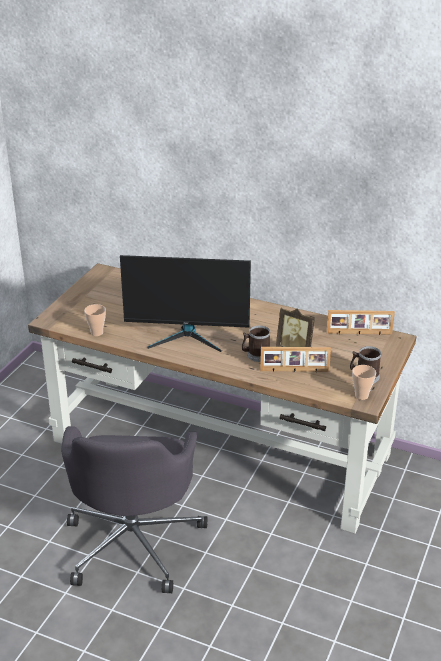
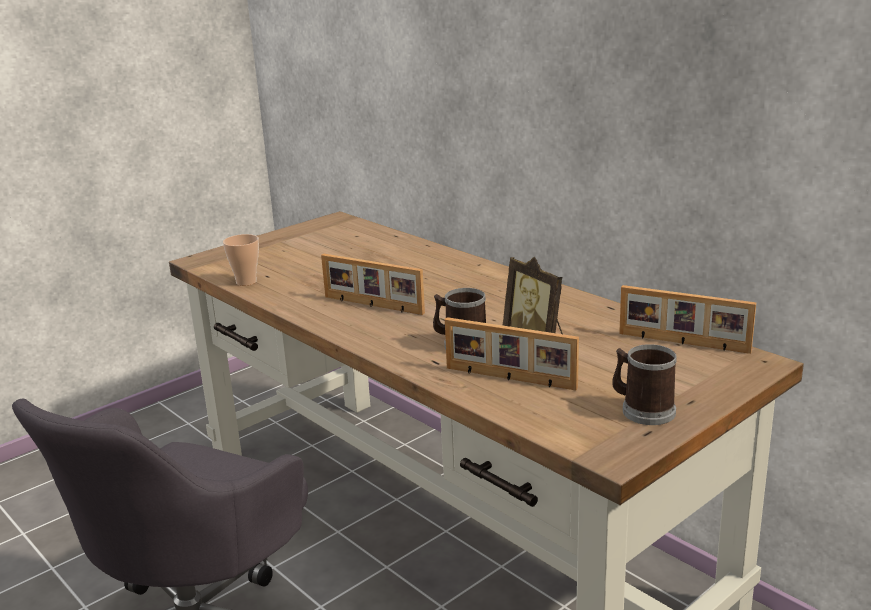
camera: 25 degrees right, 10 degrees down
monitor [120,255,251,352] -> picture frame [321,254,425,315]
cup [352,365,376,400] -> none

